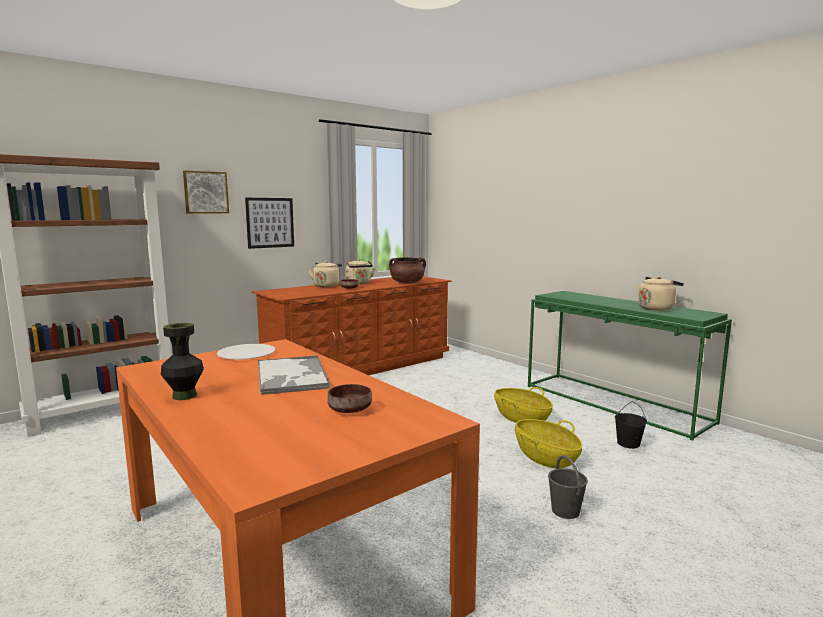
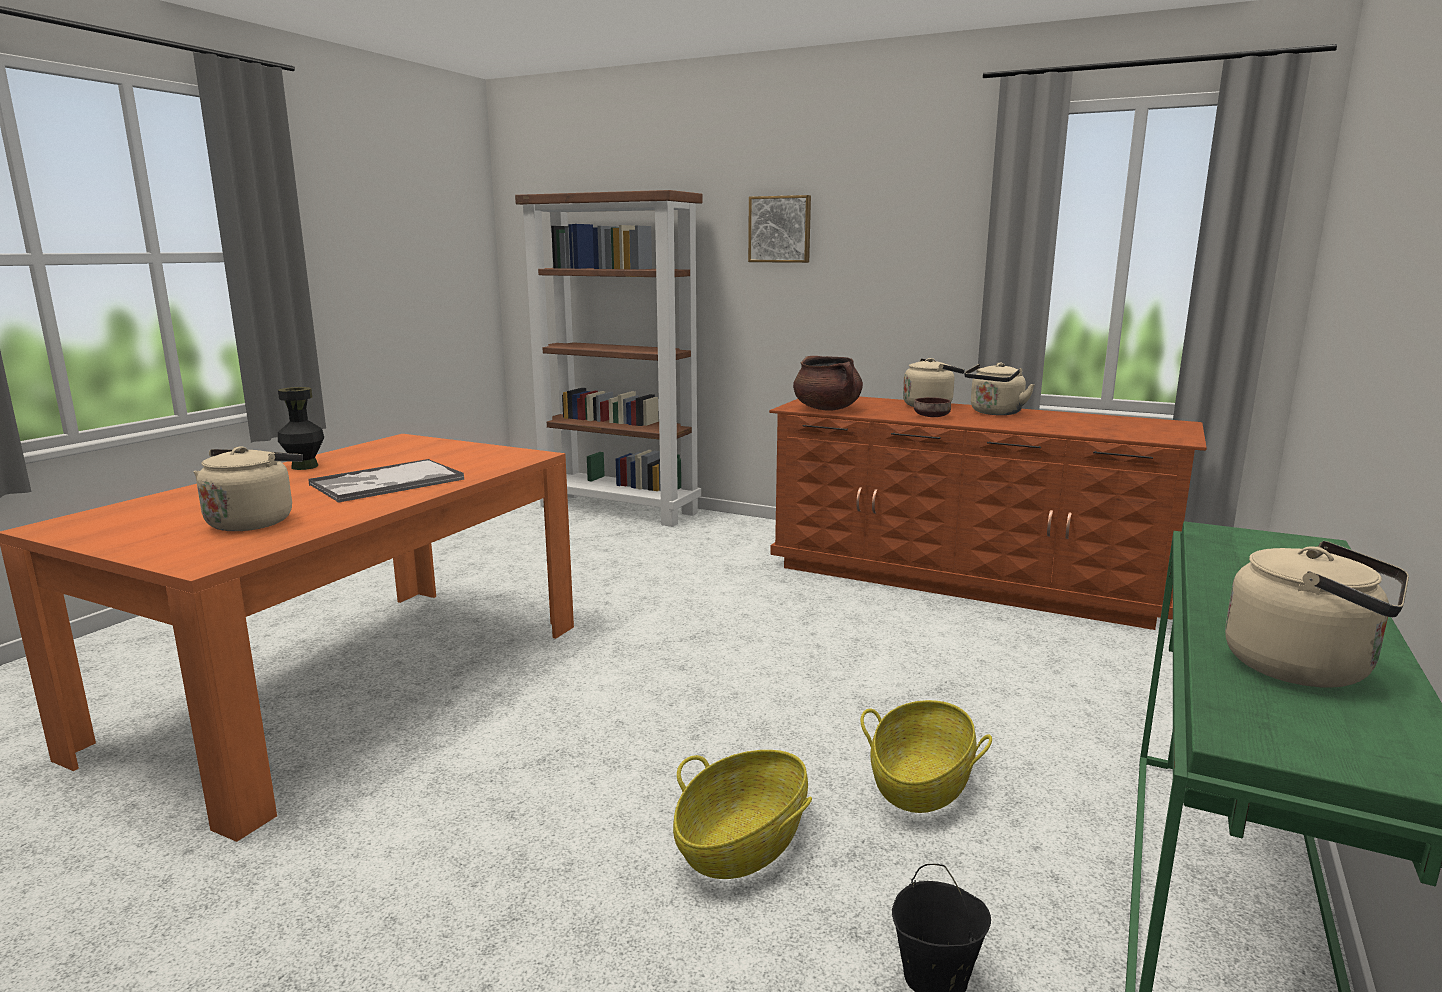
camera: 65 degrees right, 5 degrees up
white plate [217,344,275,360] -> none
picture [245,198,294,249] -> none
brown bowl [327,384,372,413] -> beige kettle [194,446,303,531]
brown cooking pot [389,257,426,283] -> brown cooking pot moved to [793,356,863,411]
grey bucket [548,455,588,519] -> none

